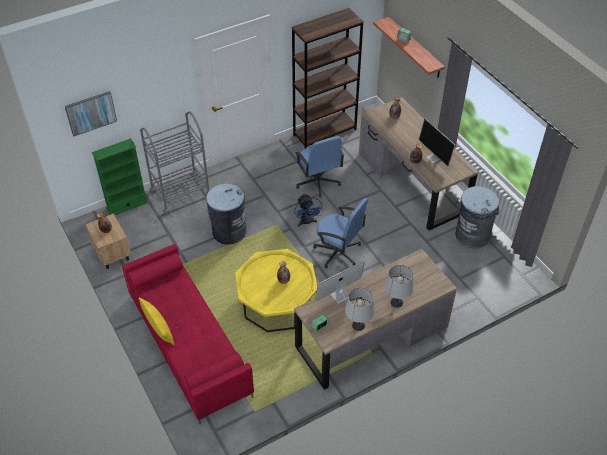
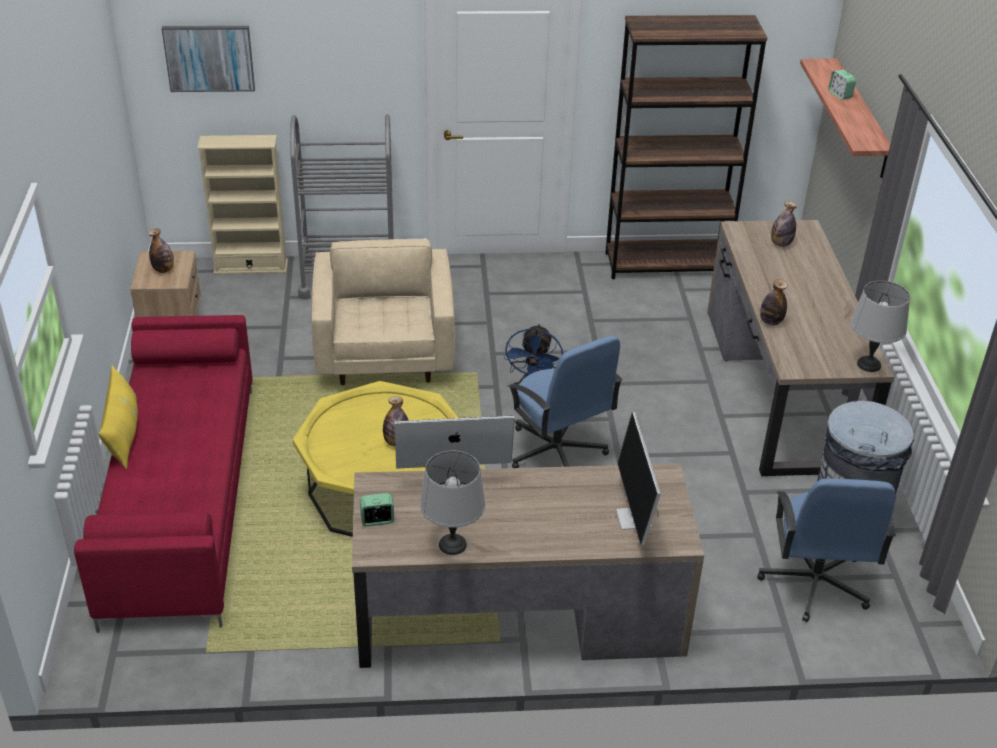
camera: 25 degrees right, 10 degrees down
green bookcase [92,138,148,215] -> beige bookcase [197,135,288,274]
grey trash can [206,183,247,245] -> beige armchair [311,239,455,385]
blue office chair [295,136,345,198] -> blue office chair moved to [757,478,896,622]
grey table lamp [384,265,414,308] -> grey table lamp moved to [851,281,910,372]
monitor [419,118,455,166] -> monitor moved to [616,412,661,545]

